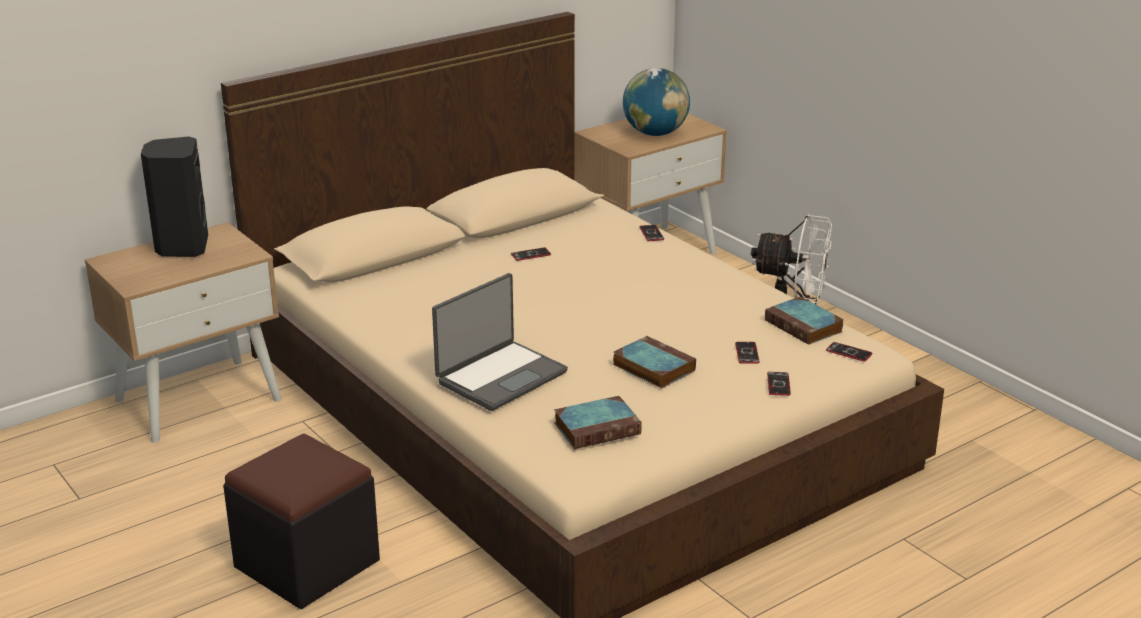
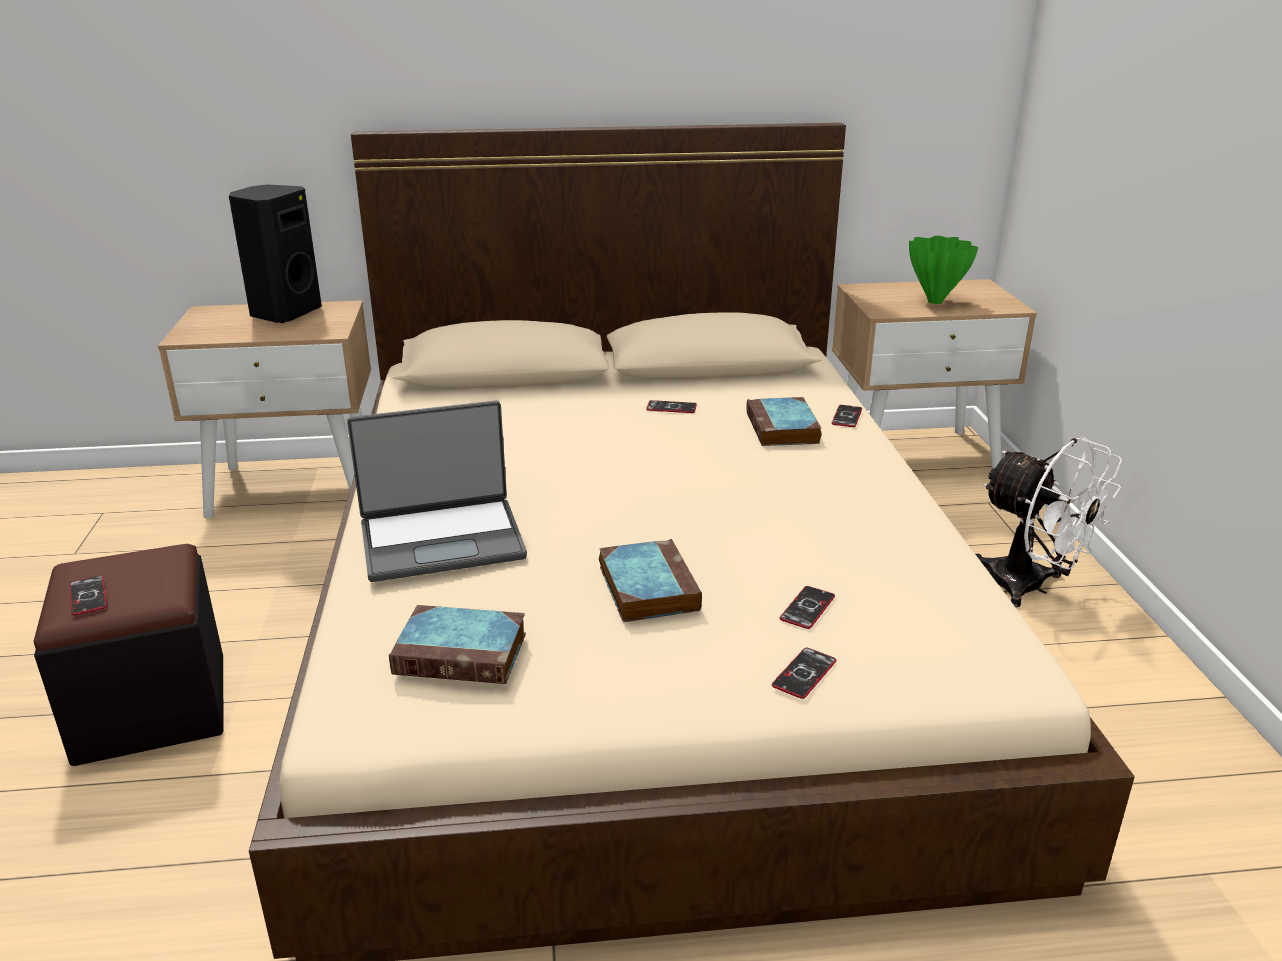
camera: 30 degrees right, 0 degrees up
globe [623,68,690,136] -> green vase [909,236,978,304]
book [765,297,844,345] -> book moved to [746,397,821,446]
phone [826,342,872,362] -> phone moved to [69,575,107,615]

